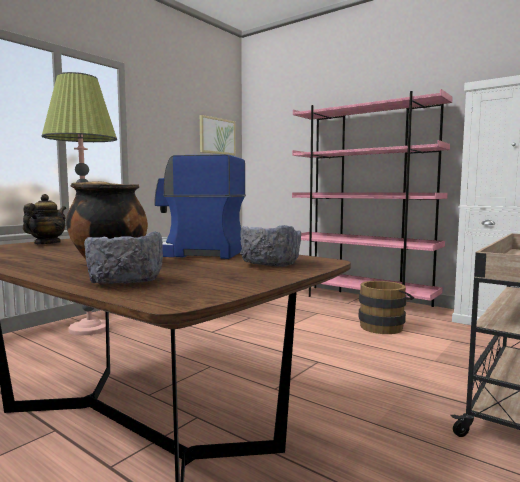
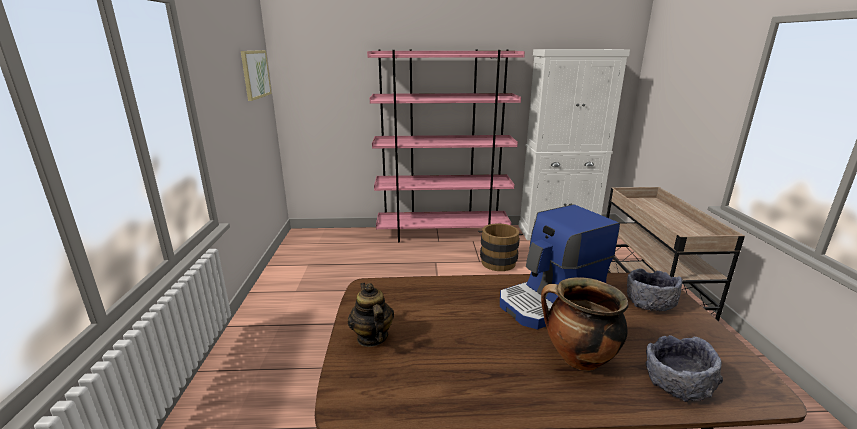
camera: 40 degrees left, 15 degrees up
floor lamp [42,72,117,336] -> none

